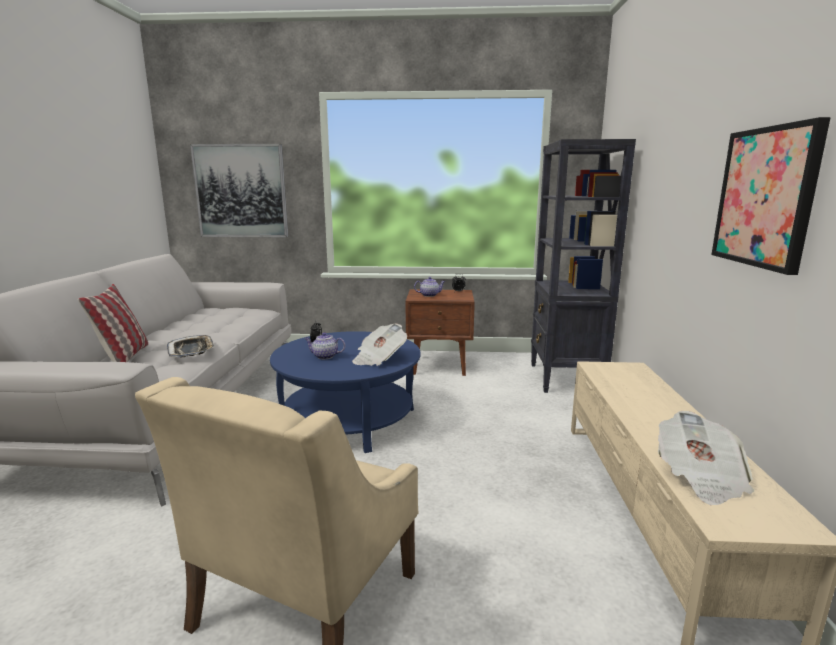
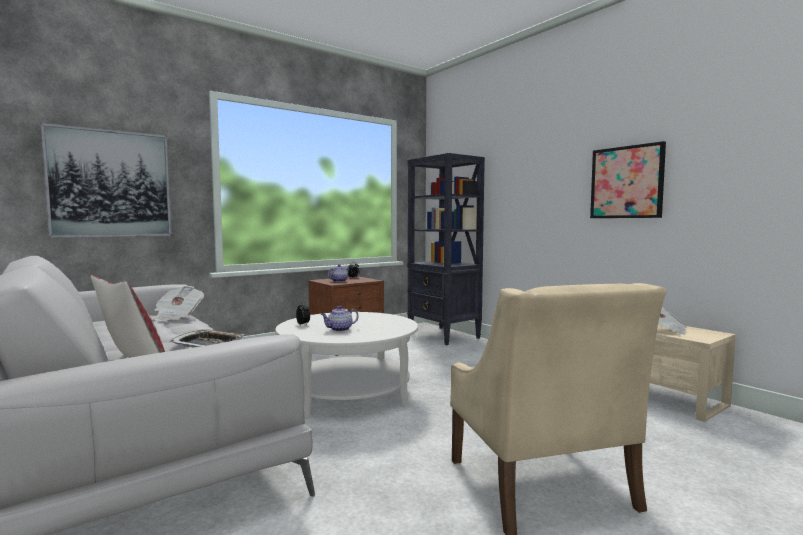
camera: 40 degrees left, 10 degrees down
blue coffee table [270,331,421,453] -> white coffee table [275,312,418,418]
newspaper [352,324,407,366] -> newspaper moved to [154,286,204,321]

